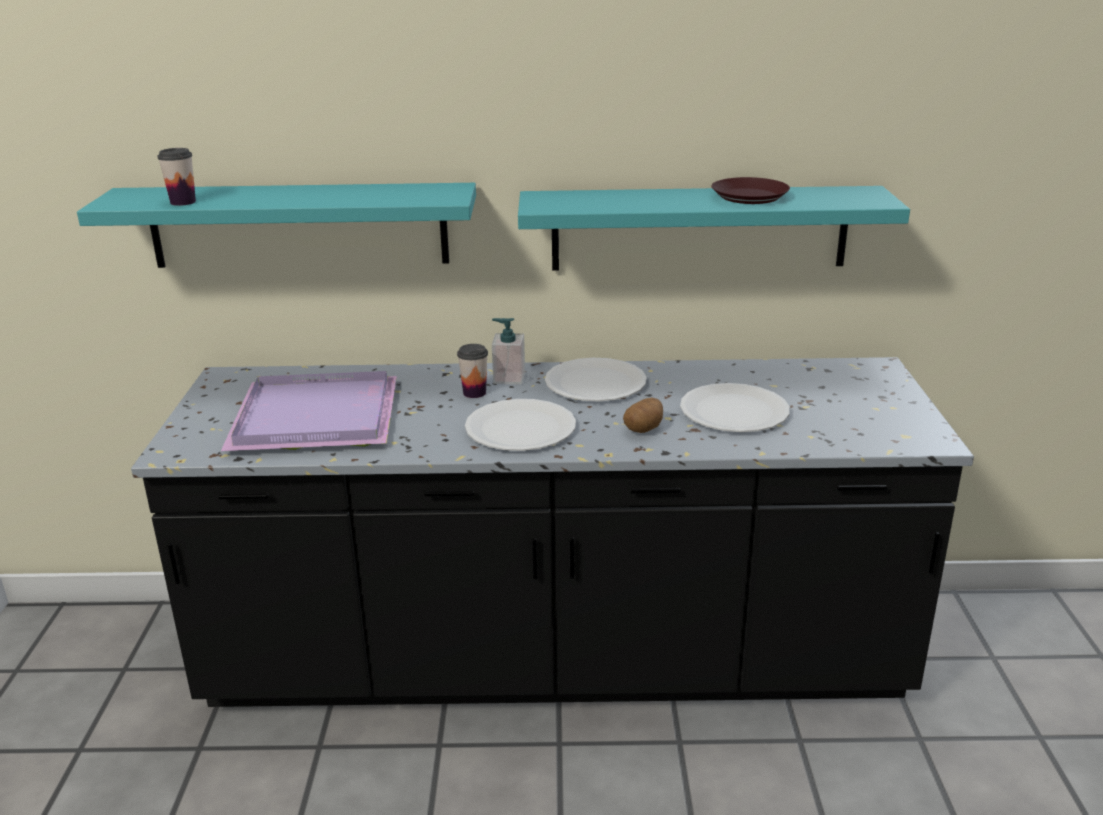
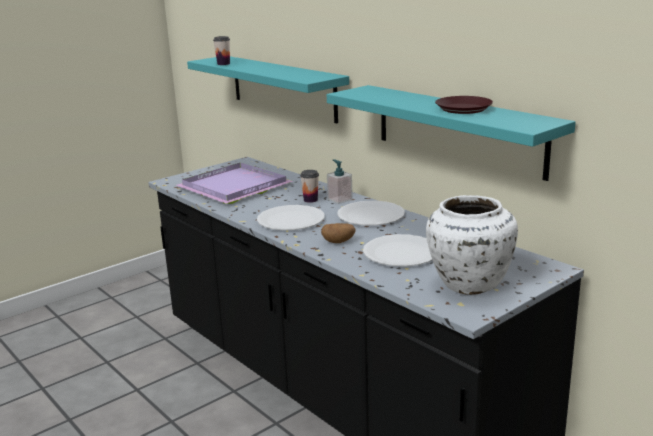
camera: 50 degrees right, 5 degrees down
none -> white vase [426,195,518,295]

